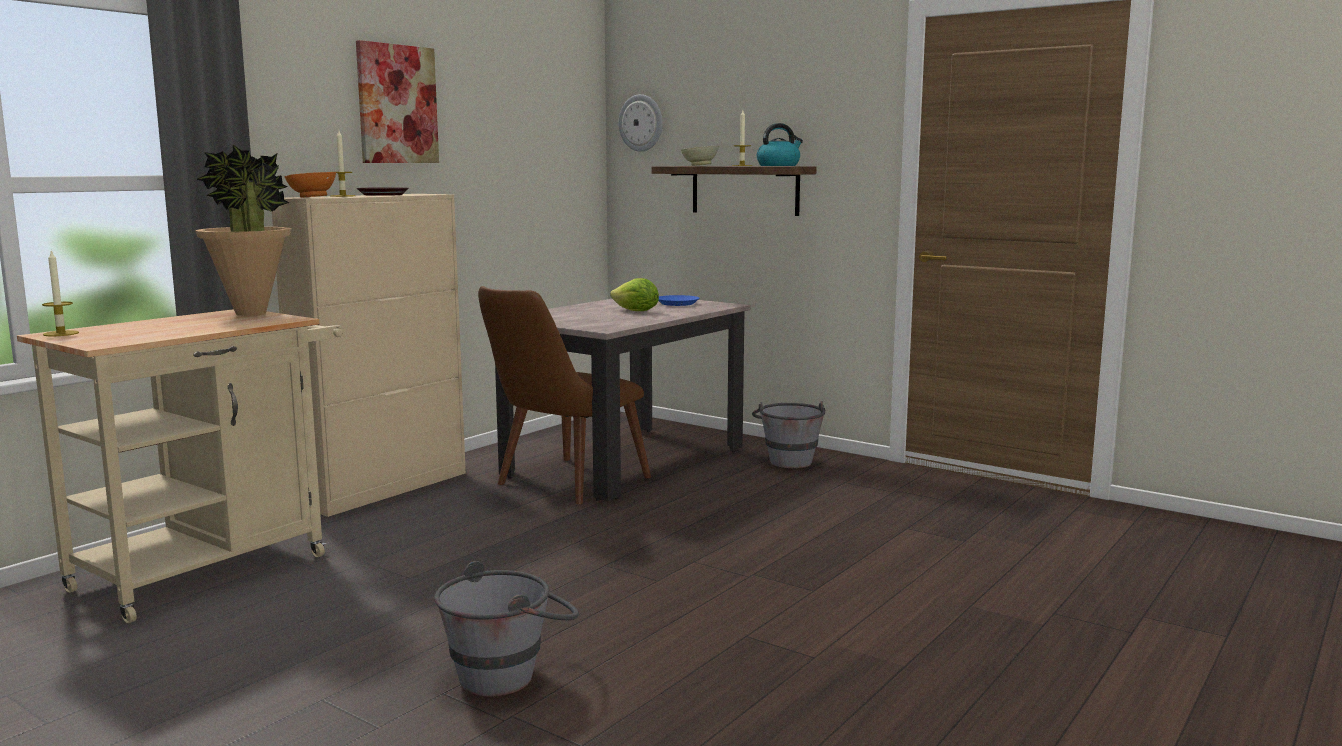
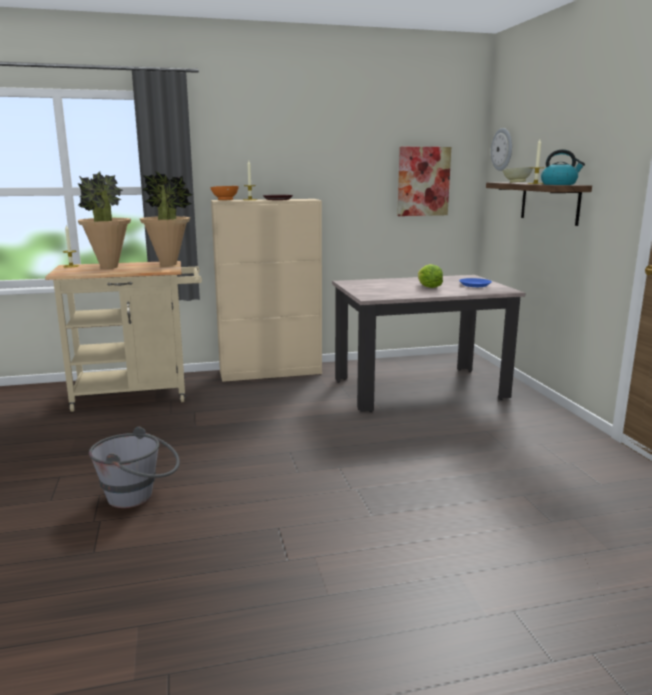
camera: 40 degrees right, 5 degrees up
picture [356,40,439,163] -> picture moved to [397,147,451,216]
brown chair [478,286,651,504] -> none
grey bucket [752,401,825,468] -> none
none -> potted plant [78,171,131,269]

